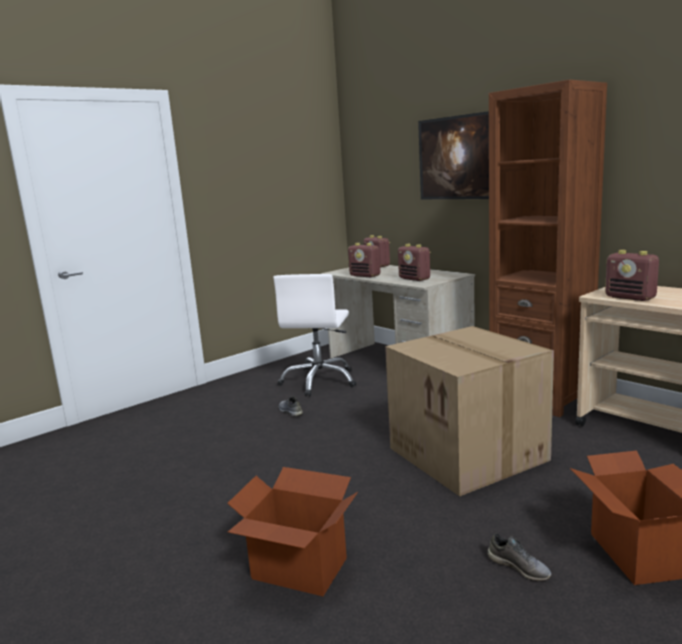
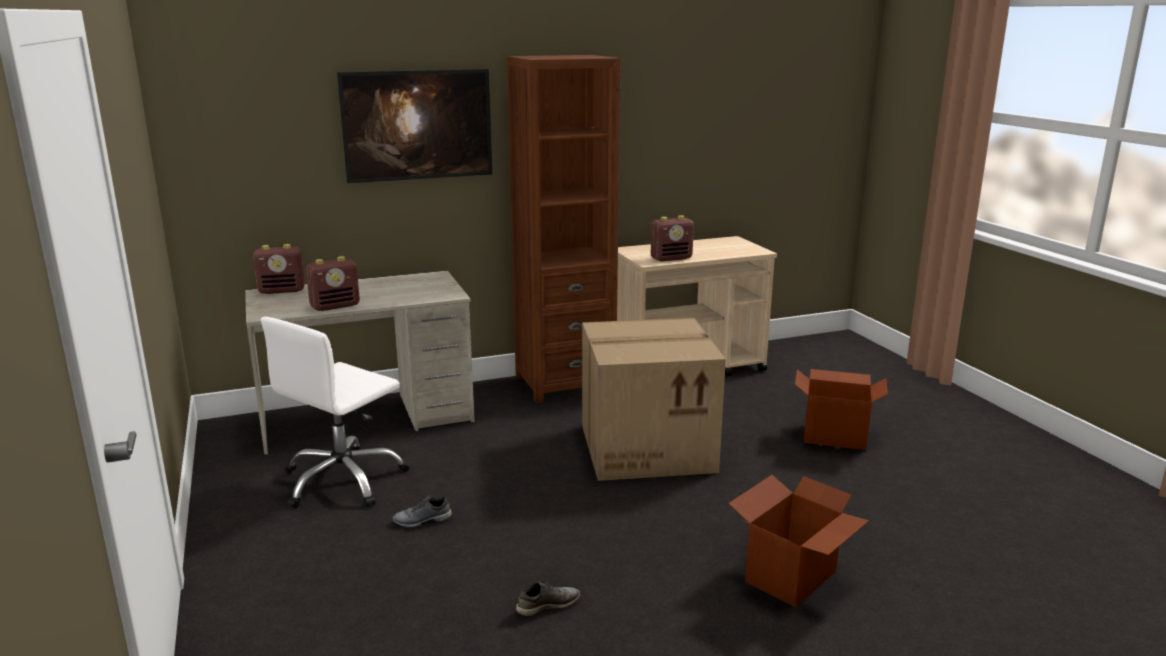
camera: 70 degrees left, 5 degrees up
white office chair [273,274,356,397] -> white office chair turned 90 degrees clockwise [261,317,409,508]
radio [398,244,430,281] -> none
grey shoe [487,533,552,581] -> grey shoe moved to [516,581,580,616]

